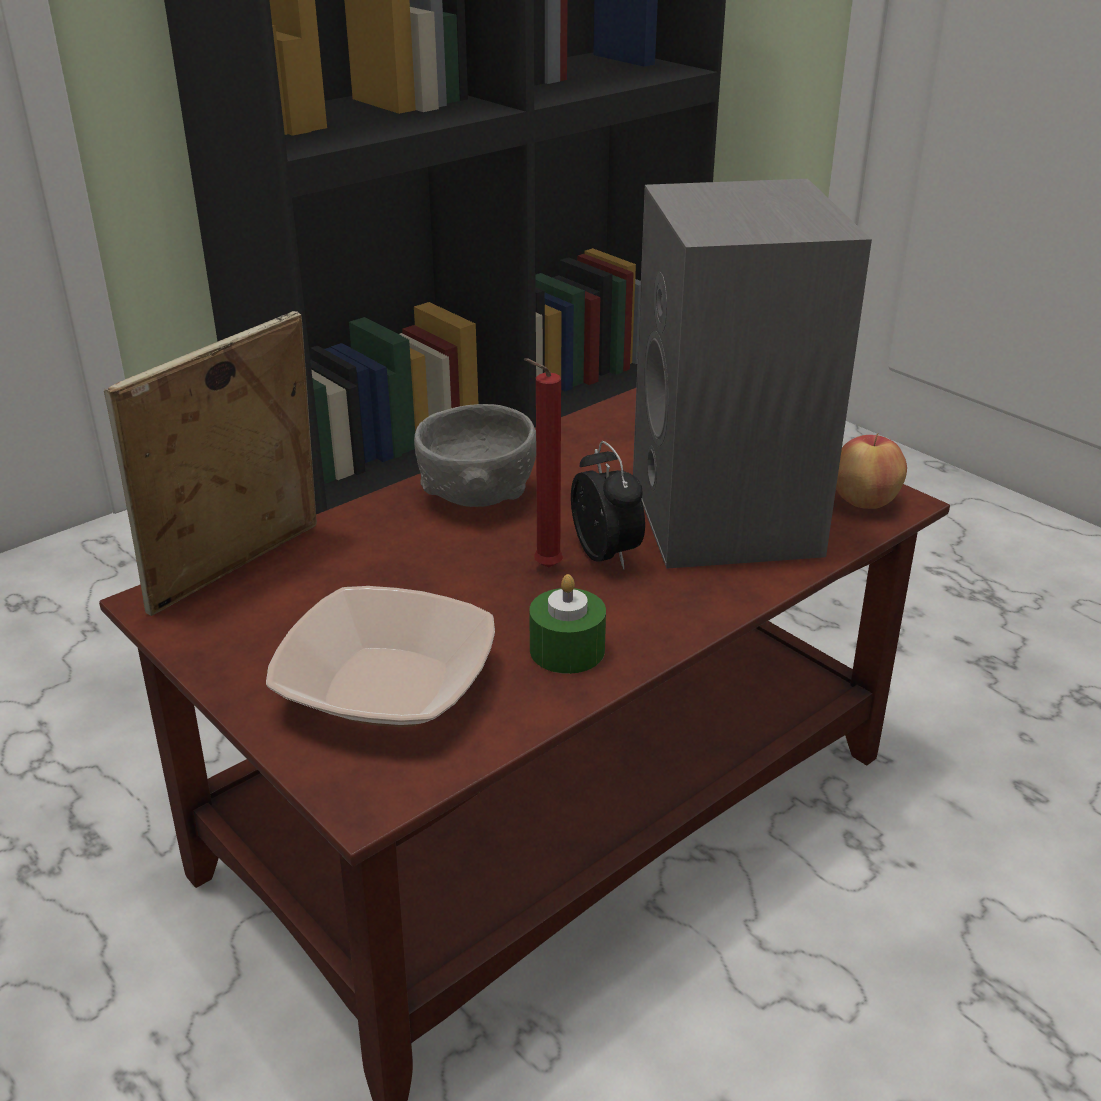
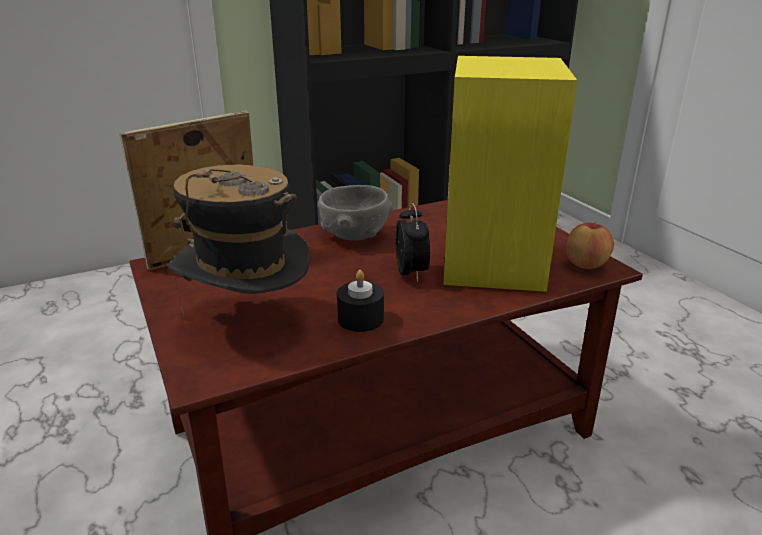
camera: 15 degrees right, 5 degrees down
bowl [266,586,495,727] -> hat [167,164,310,318]
red candle [524,358,563,568] -> none
green candle [529,574,606,674] -> black candle [337,270,384,332]
grey speaker [633,179,872,569] -> yellow speaker [443,56,577,292]

